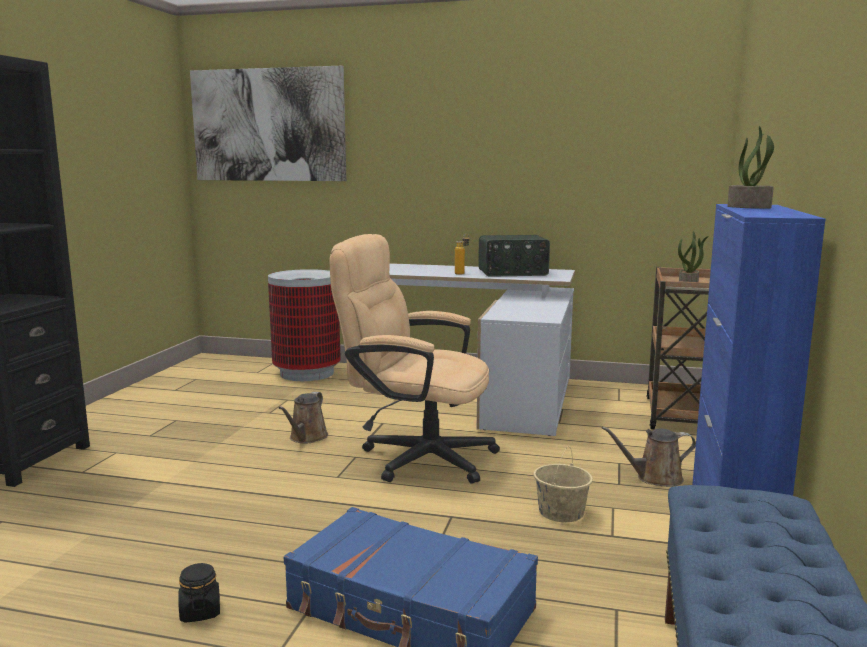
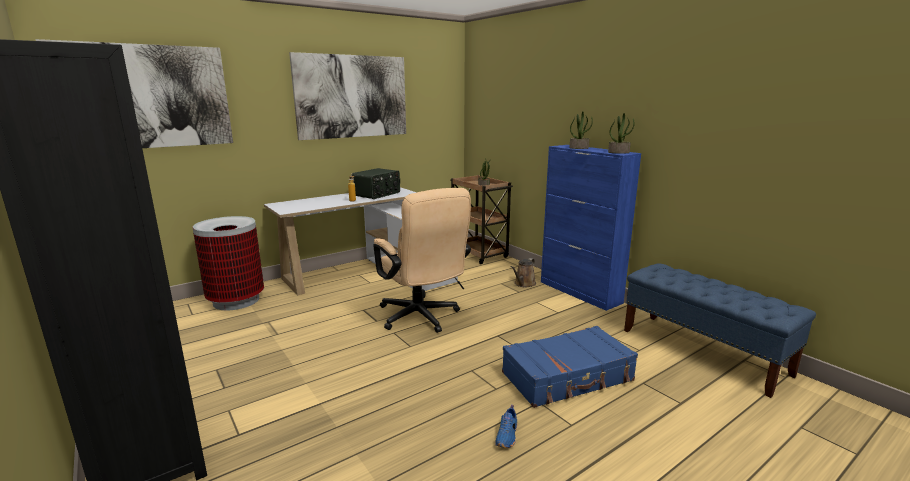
camera: 50 degrees left, 5 degrees up
black jar [178,563,220,623] -> blue shoe [495,405,517,448]
brown watering can [279,392,328,443] -> none
beige office chair [329,234,500,484] -> beige office chair turned 90 degrees counterclockwise [373,188,471,333]
beige bucket [534,446,593,522] -> none
none -> picture [289,52,406,140]
none -> potted plant [608,113,635,154]

